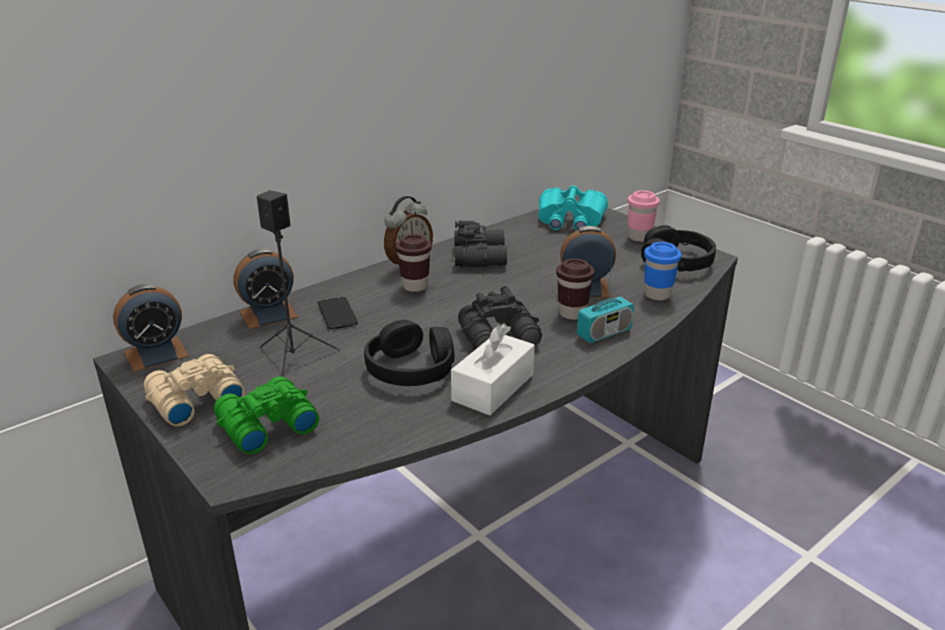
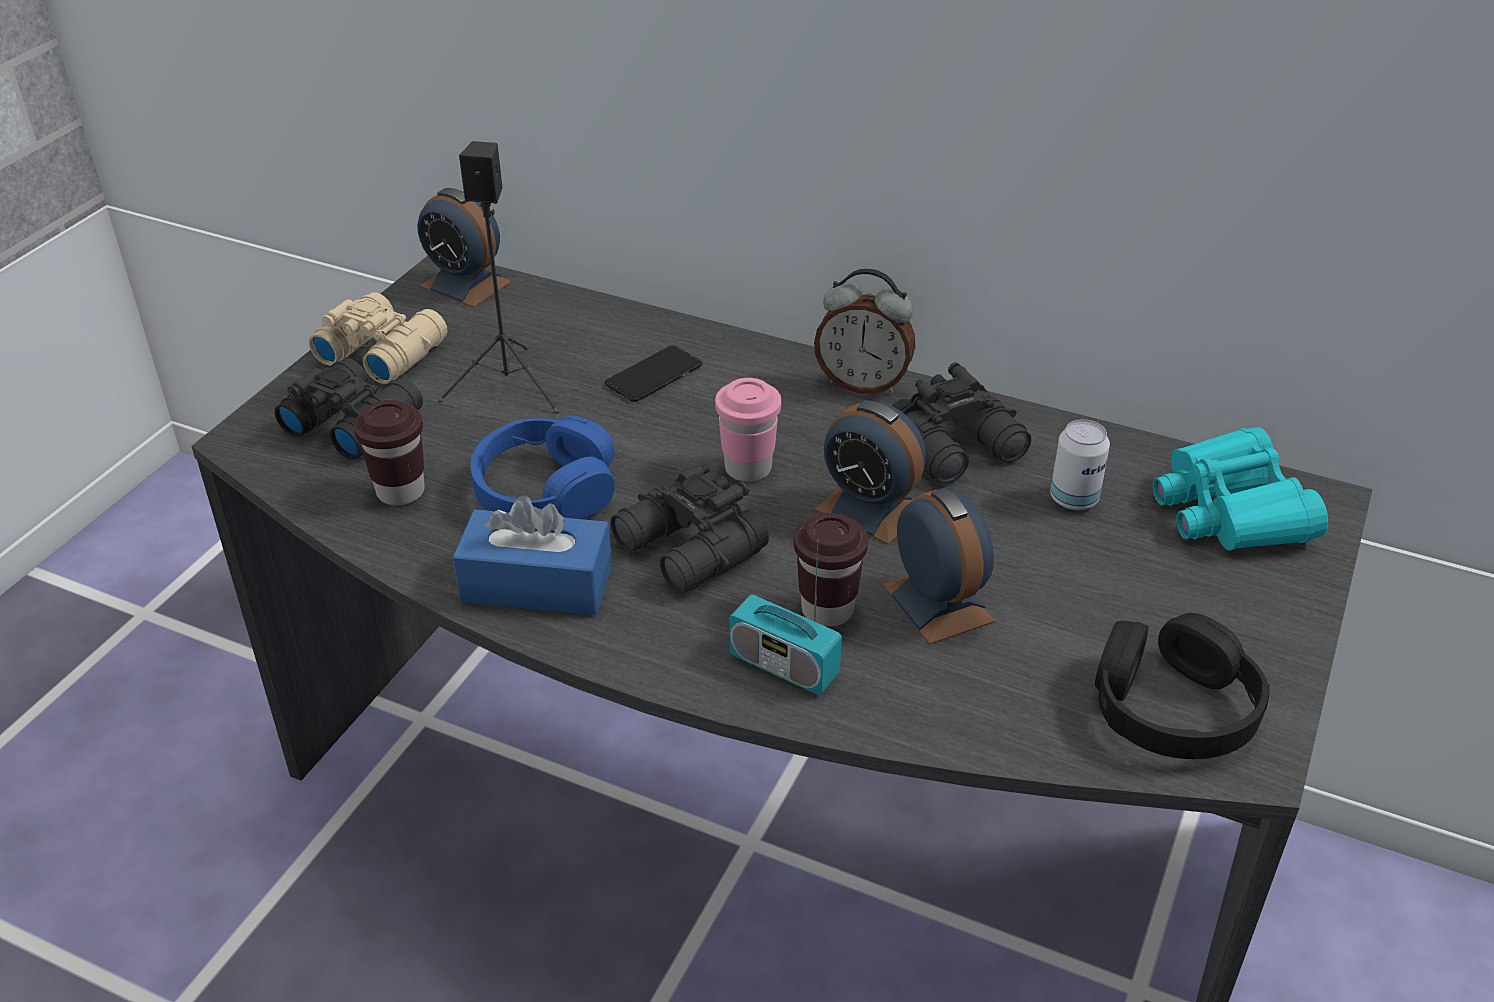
camera: 65 degrees right, 10 degrees up
green binoculars [214,376,319,454] -> black binoculars [274,358,423,460]
alarm clock [233,249,298,329] -> alarm clock moved to [815,400,926,545]
black headphones [364,320,454,386] -> blue headphones [471,415,614,519]
brown cup [396,234,432,292] -> brown cup moved to [353,400,425,506]
white tissue box [451,324,535,416] -> blue tissue box [453,495,612,615]
pink cup [627,190,660,242] -> pink cup moved to [715,378,781,482]
blue cup [644,242,682,301] -> none
none -> can [1050,419,1110,510]

